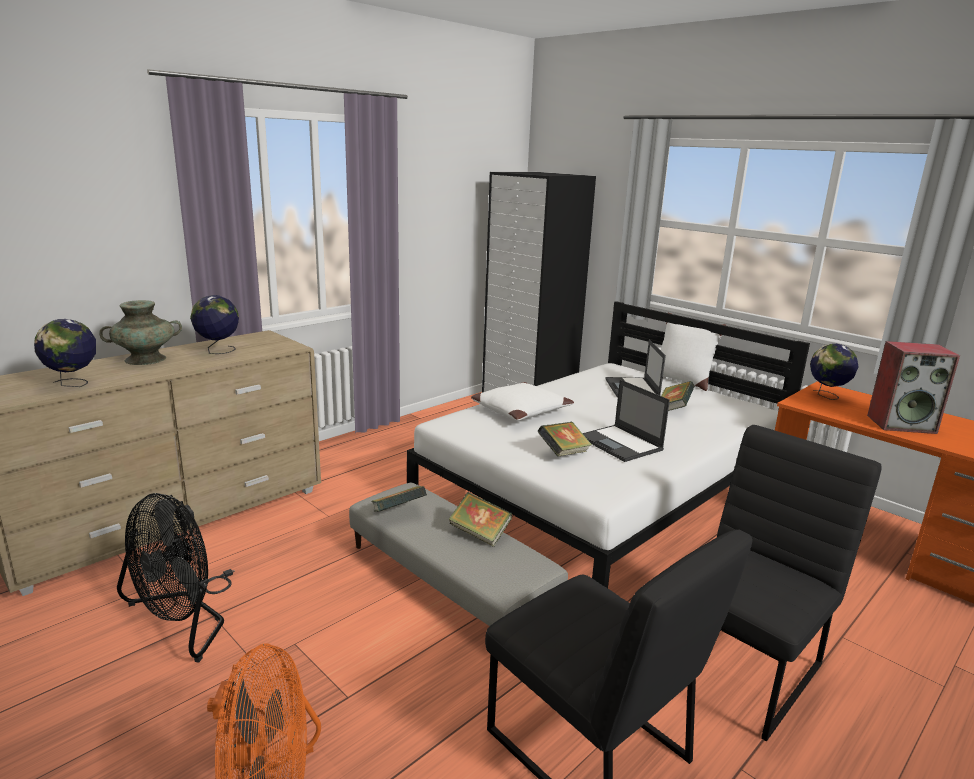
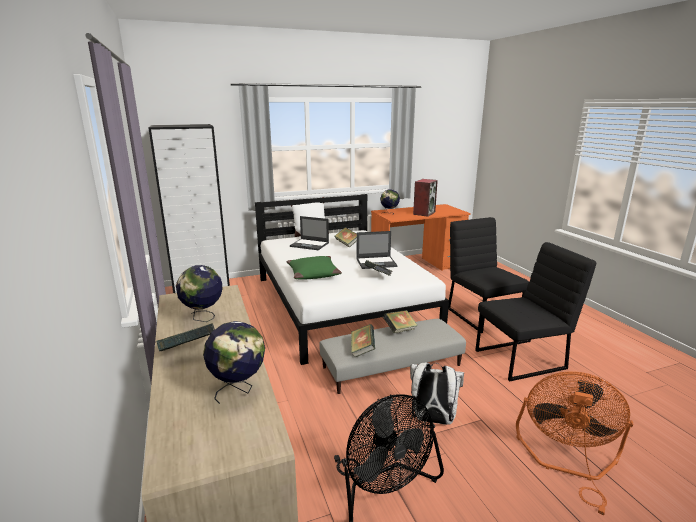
camera: 65 degrees left, 0 degrees up
turquoise vase [99,300,182,365] -> book [156,323,215,351]
white pillow [471,382,574,421] -> green pillow [286,256,342,280]
none -> white backpack [410,363,464,425]

